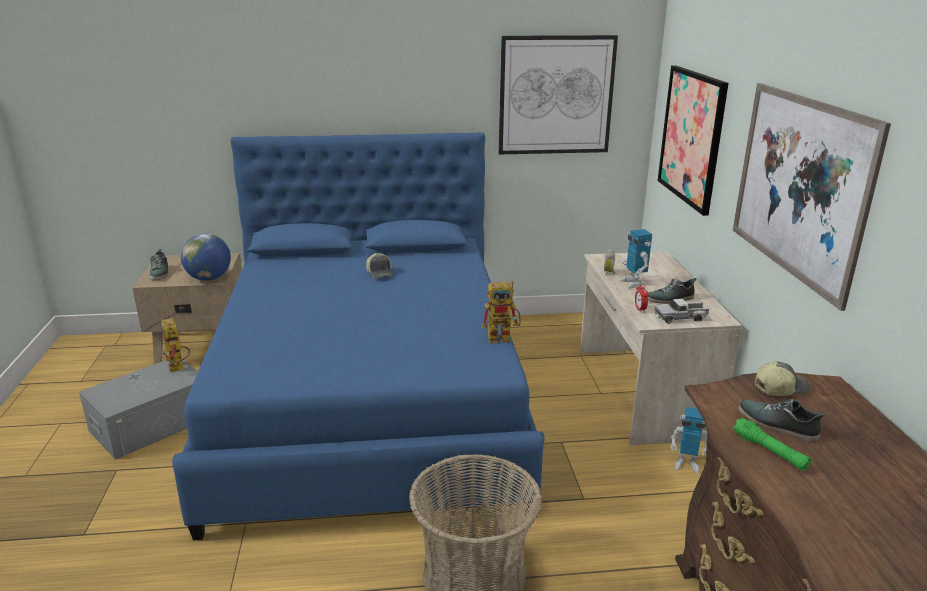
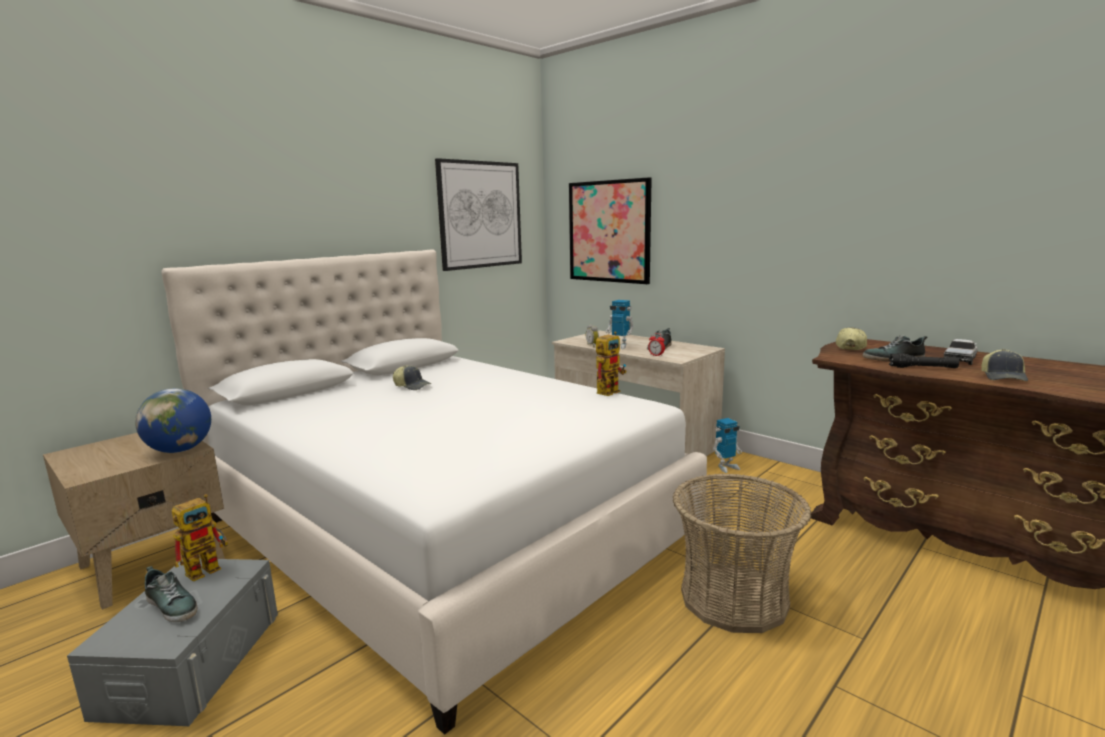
camera: 40 degrees left, 10 degrees down
shoe [150,249,168,280] -> shoe moved to [145,566,197,622]
toy robot [161,318,190,373] -> toy robot turned 75 degrees counterclockwise [172,494,228,582]
blue bed [172,132,545,540] -> white bed [162,250,707,735]
toy truck [655,299,709,324] -> toy truck moved to [944,339,978,365]
picture [733,83,891,311] -> none
green flashlight [733,417,811,471] -> black flashlight [889,353,959,368]
none -> cap [981,349,1028,381]

